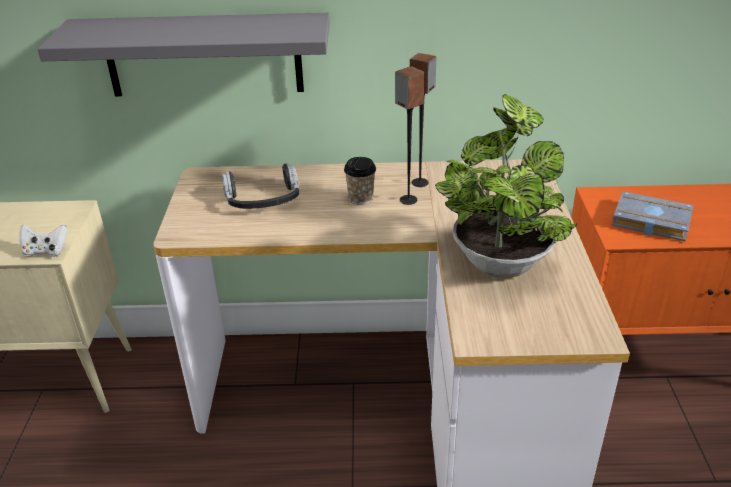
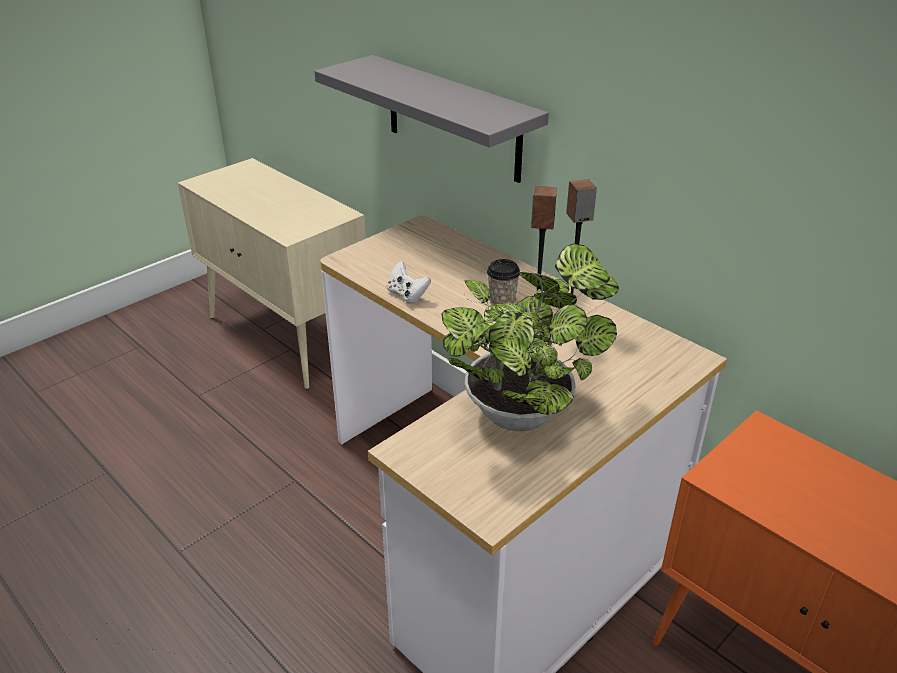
camera: 45 degrees right, 0 degrees up
white game controller [20,225,68,257] -> white game controller moved to [387,261,431,304]
headphones [221,163,300,209] -> none
grey book [612,191,694,241] -> none

